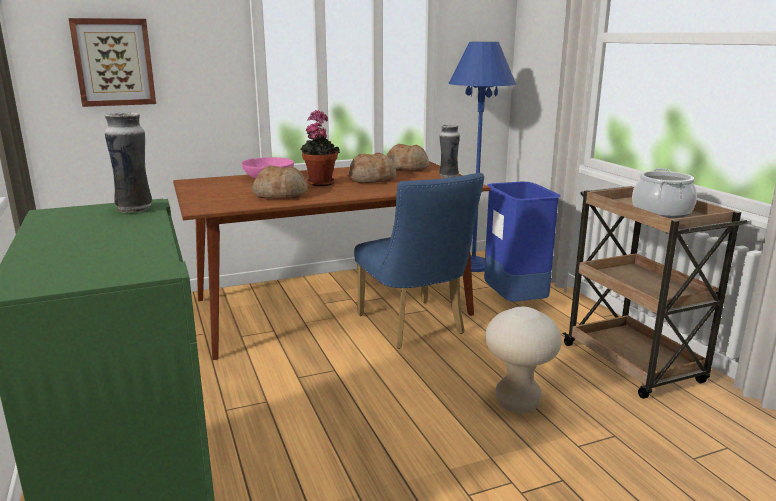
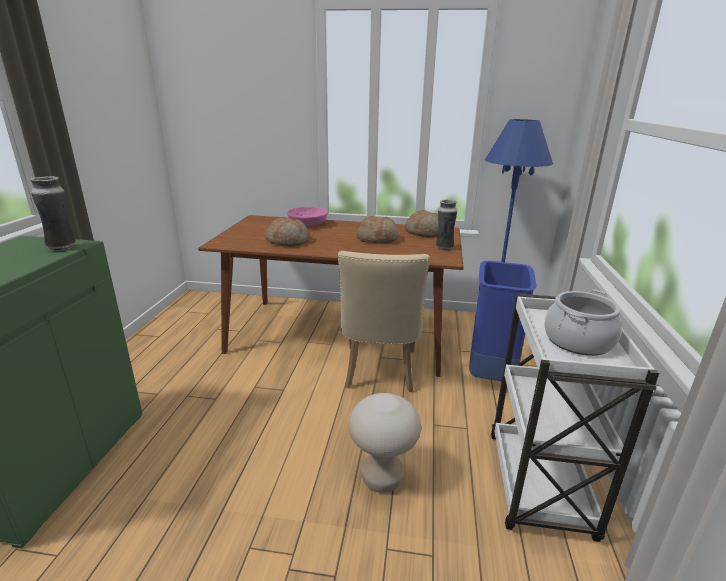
camera: 30 degrees right, 5 degrees up
picture [68,18,156,107] -> none
potted plant [301,110,340,186] -> none
blue chair [354,173,484,349] -> beige chair [338,251,430,392]
brown cart [562,186,748,399] -> white cart [491,294,659,542]

